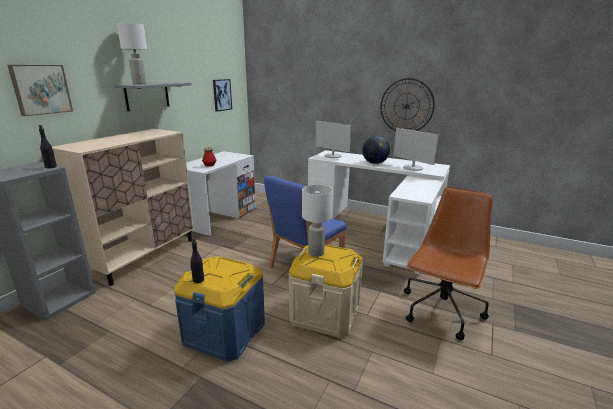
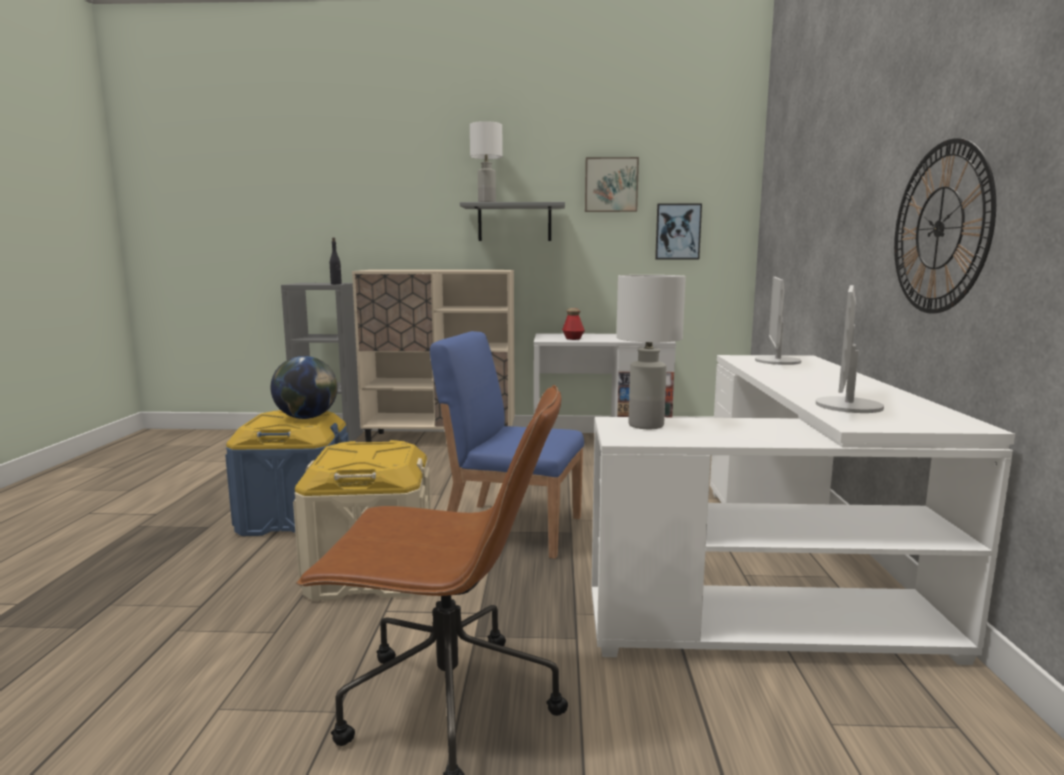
camera: 65 degrees right, 10 degrees down
picture [8,65,73,116] -> picture moved to [585,157,639,212]
black bottle [190,238,204,283] -> none
white table lamp [302,185,333,257] -> white table lamp moved to [616,275,686,429]
globe [362,137,390,164] -> globe moved to [271,356,338,419]

